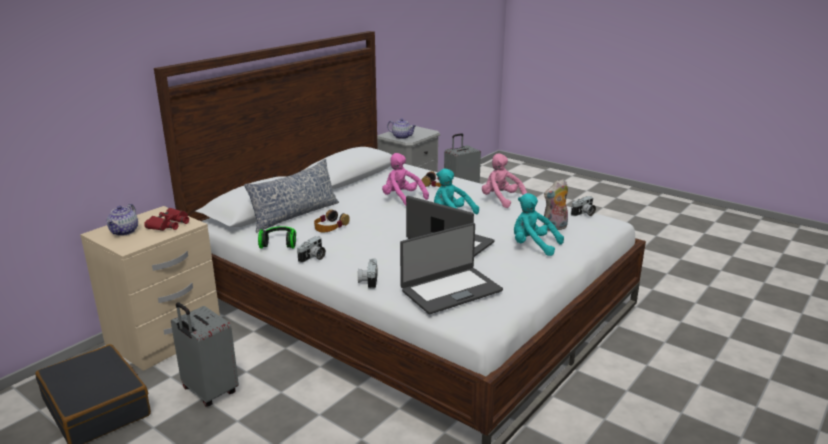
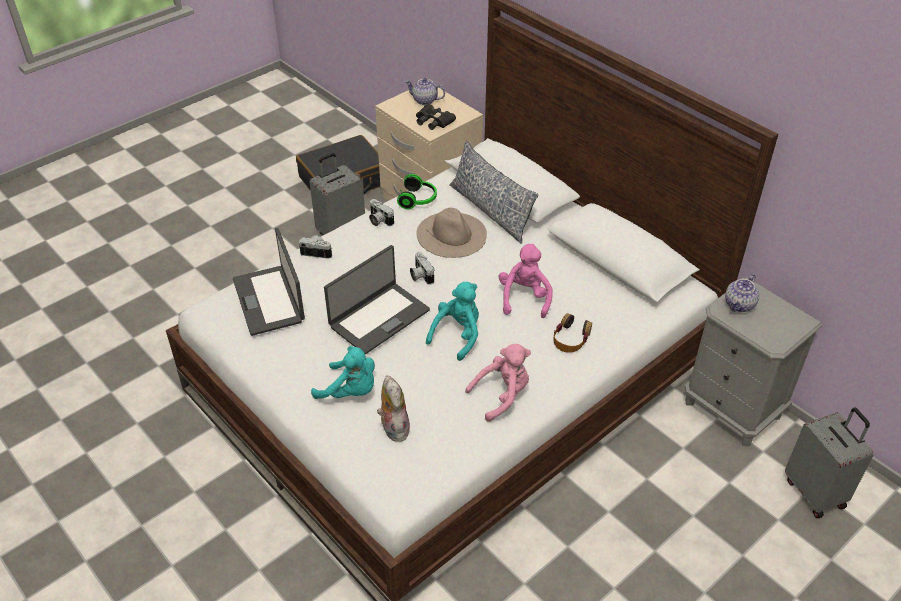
camera: 100 degrees right, 20 degrees up
red binoculars [144,208,189,231] -> black binoculars [416,104,456,130]
headphones [314,210,350,233] -> beige hat [416,208,487,258]
pink plush toy [382,153,429,206] -> pink plush toy turned 45 degrees counterclockwise [499,244,553,318]
turquoise plush toy [514,193,564,256] -> turquoise plush toy turned 75 degrees clockwise [311,346,375,399]
camera [571,196,596,216] -> camera moved to [410,252,434,285]

